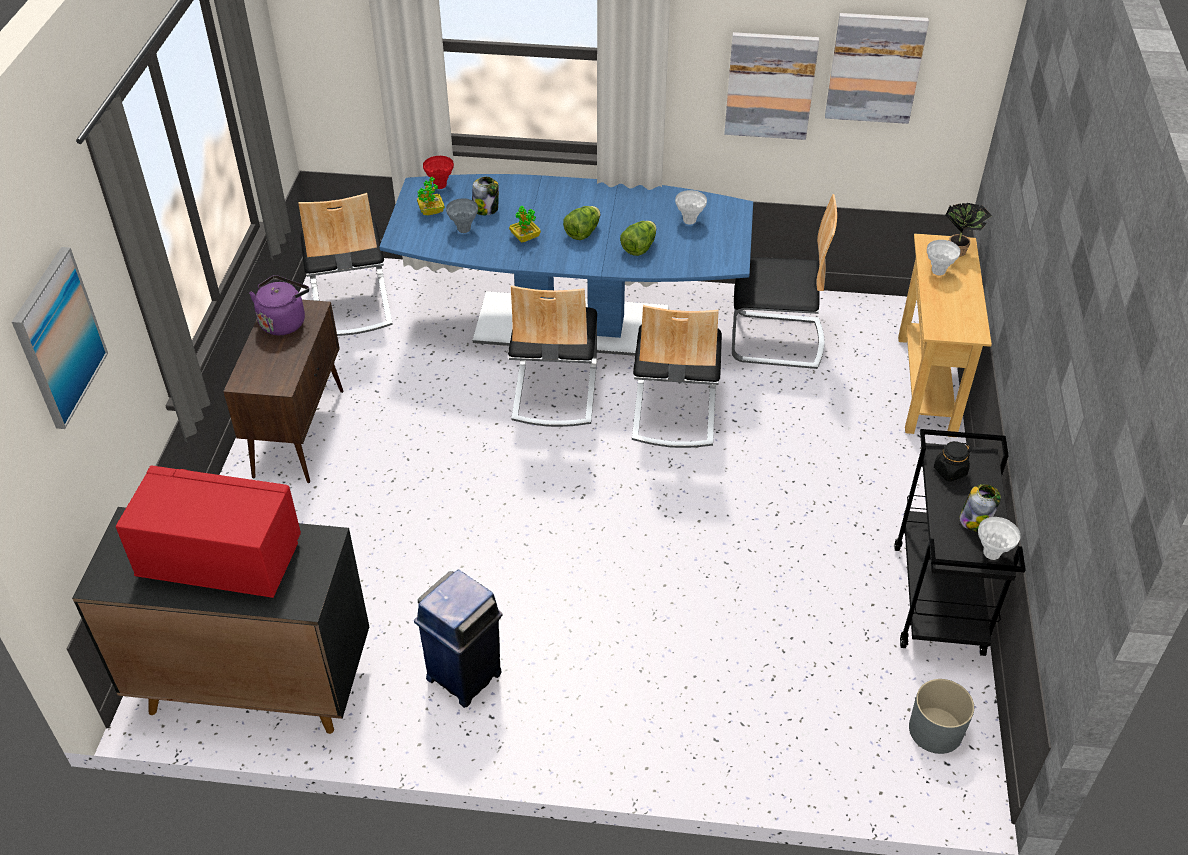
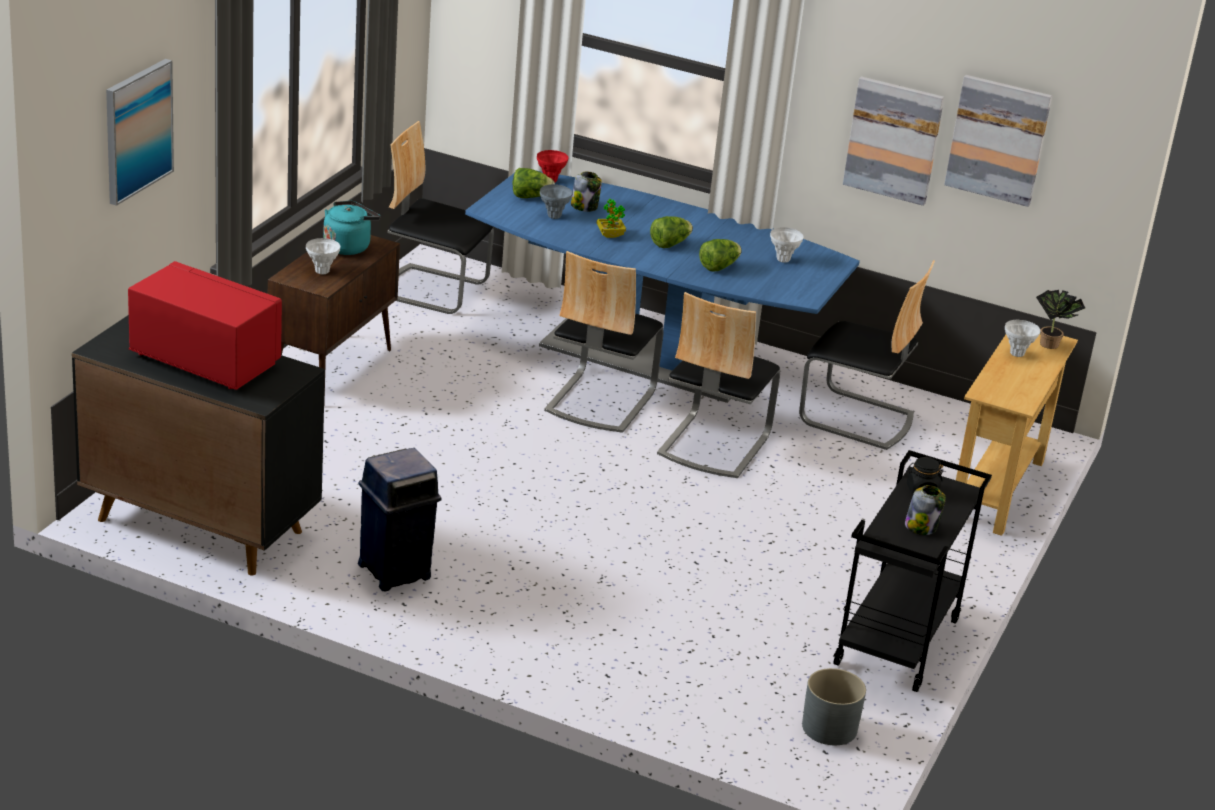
camera: 15 degrees right, 15 degrees down
purple kettle [249,275,309,335] -> turquoise kettle [323,201,380,255]
chair [298,193,393,336] -> chair turned 105 degrees clockwise [388,121,494,314]
potted plant [417,177,445,215] -> lettuce [513,168,555,198]
white vase [978,517,1020,560] -> white vase moved to [306,238,340,274]

